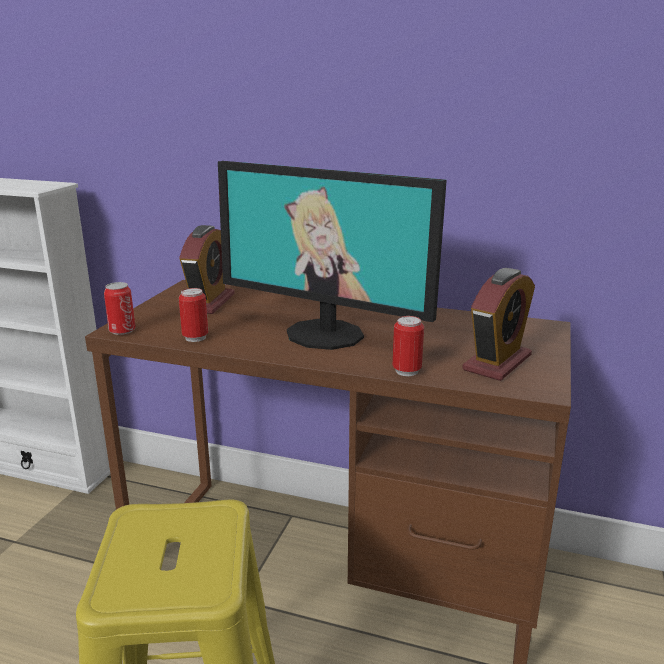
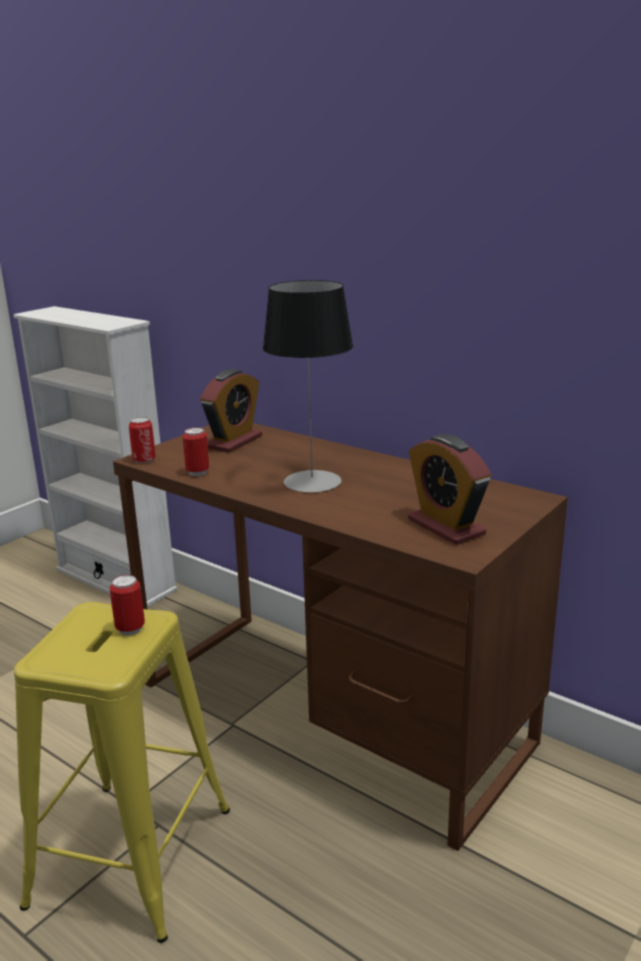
camera: 20 degrees right, 0 degrees up
monitor [218,161,447,350] -> table lamp [263,280,353,493]
can [393,316,424,376] -> can moved to [110,575,145,635]
alarm clock [462,268,535,381] -> alarm clock turned 90 degrees clockwise [408,434,492,545]

